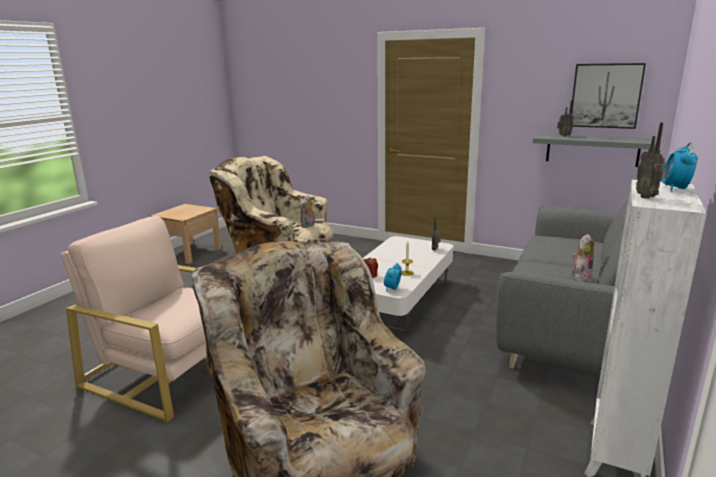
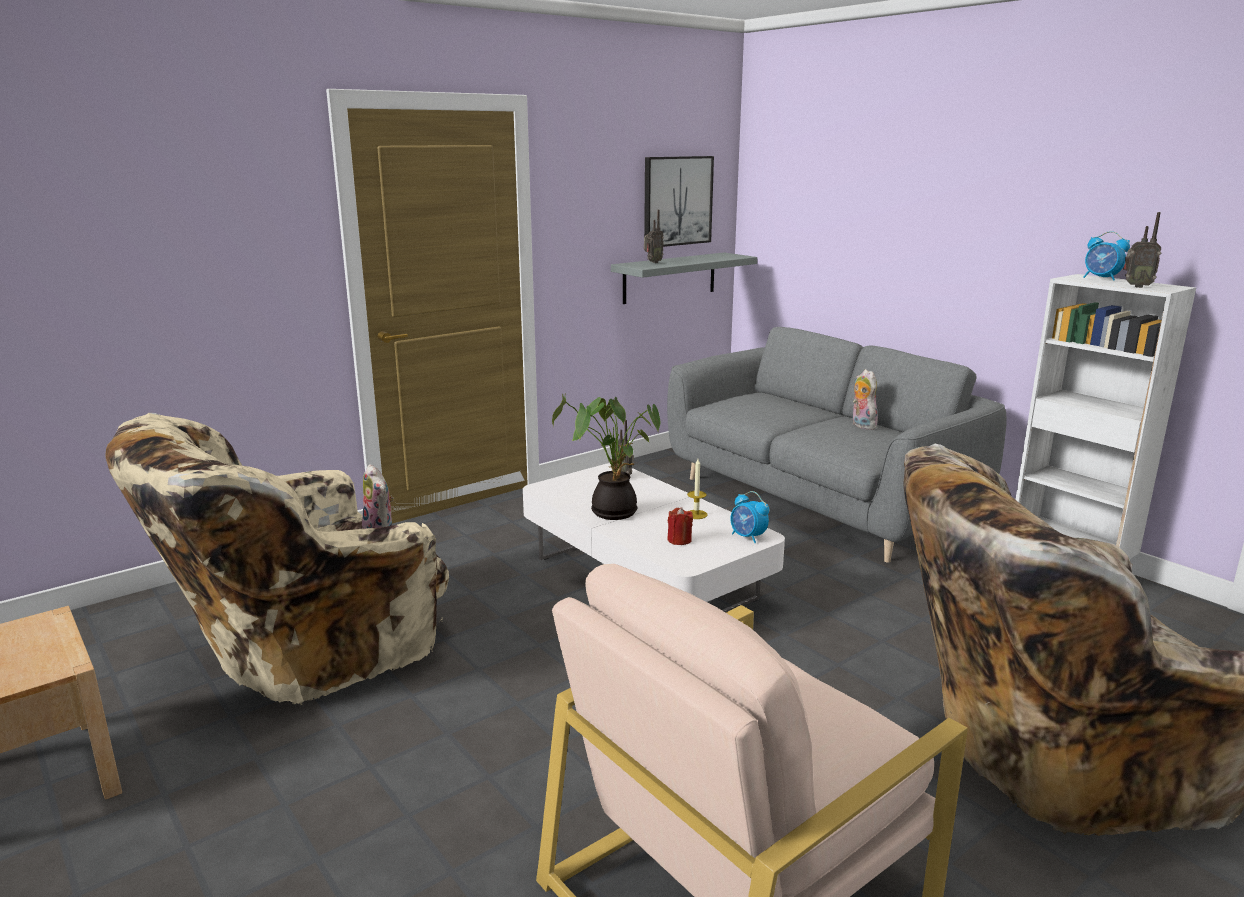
camera: 65 degrees left, 0 degrees up
none -> potted plant [552,393,660,520]

